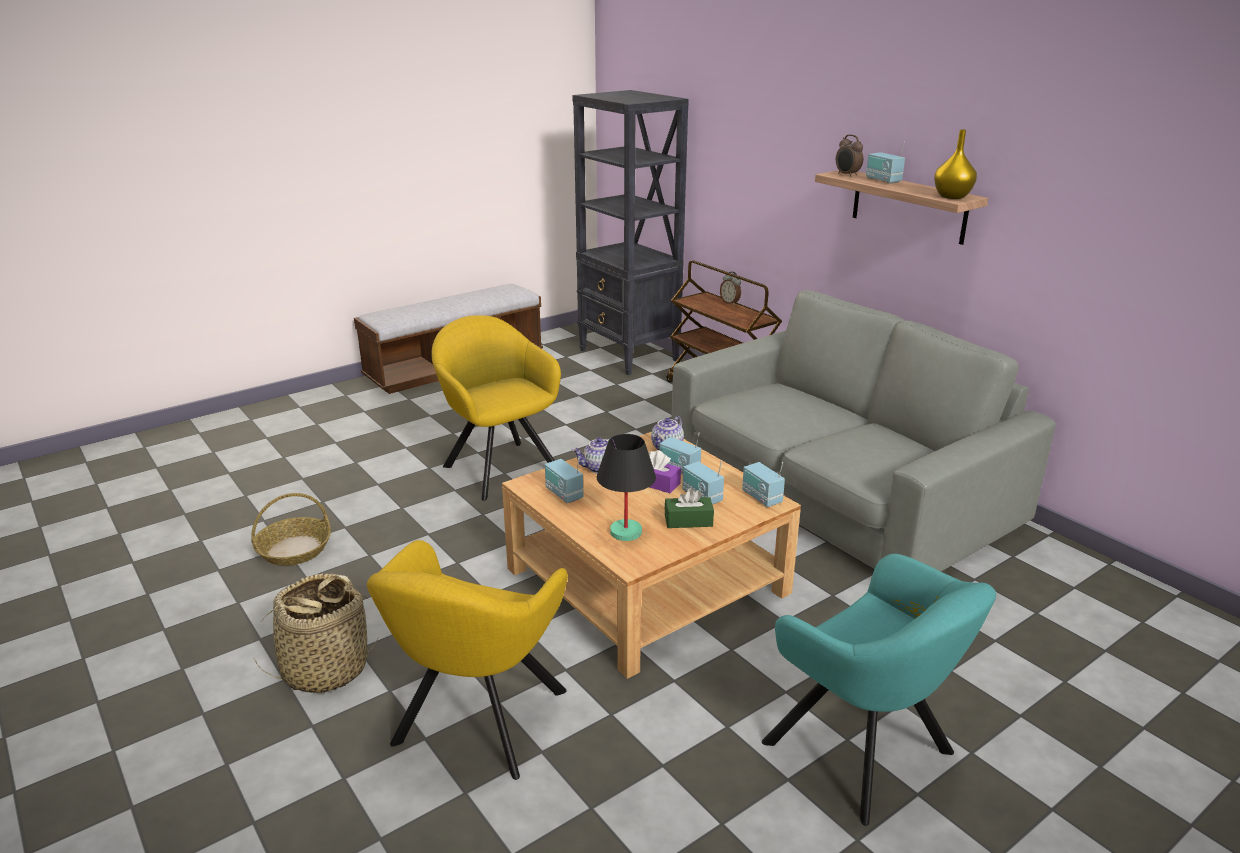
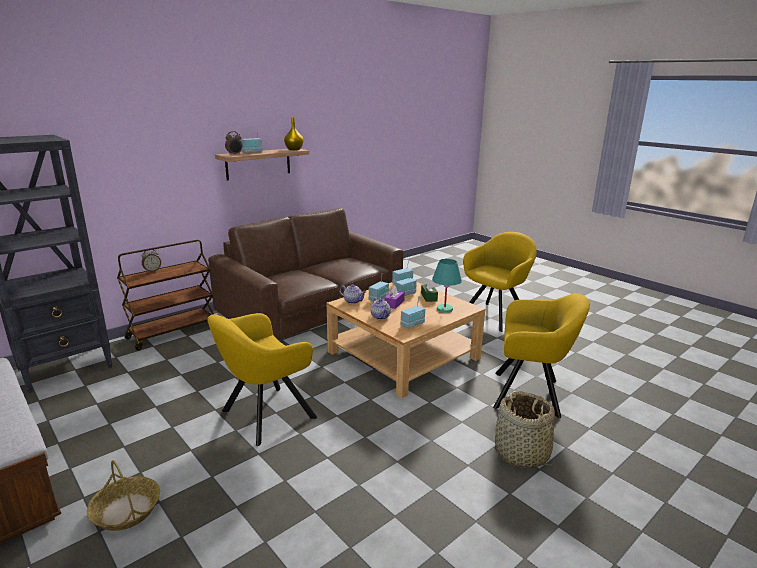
camera: 95 degrees left, 5 degrees down
basket [252,493,331,566] -> basket moved to [87,460,160,531]
black table lamp [597,434,656,541] -> turquoise table lamp [432,259,462,313]
grey sofa [672,290,1056,571] -> brown sofa [208,208,403,340]
turquoise armchair [762,554,996,826] -> yellow armchair [463,232,537,332]

